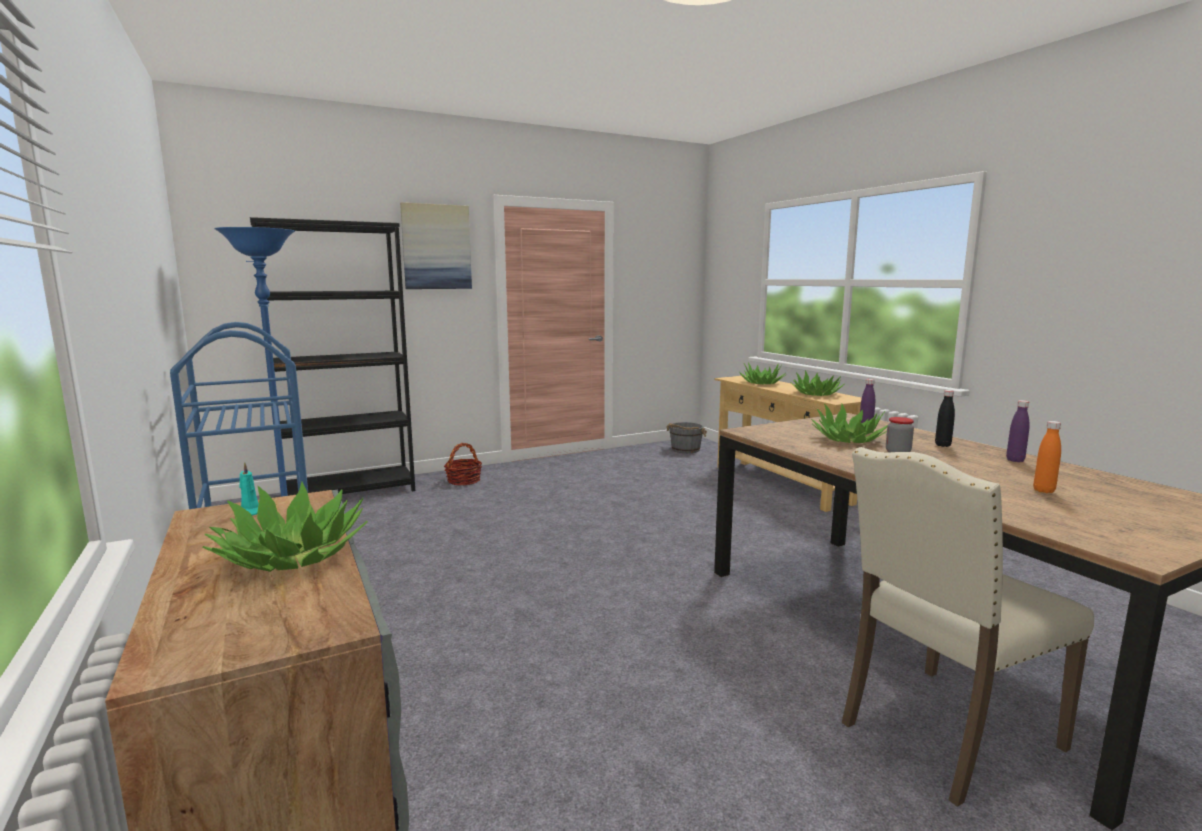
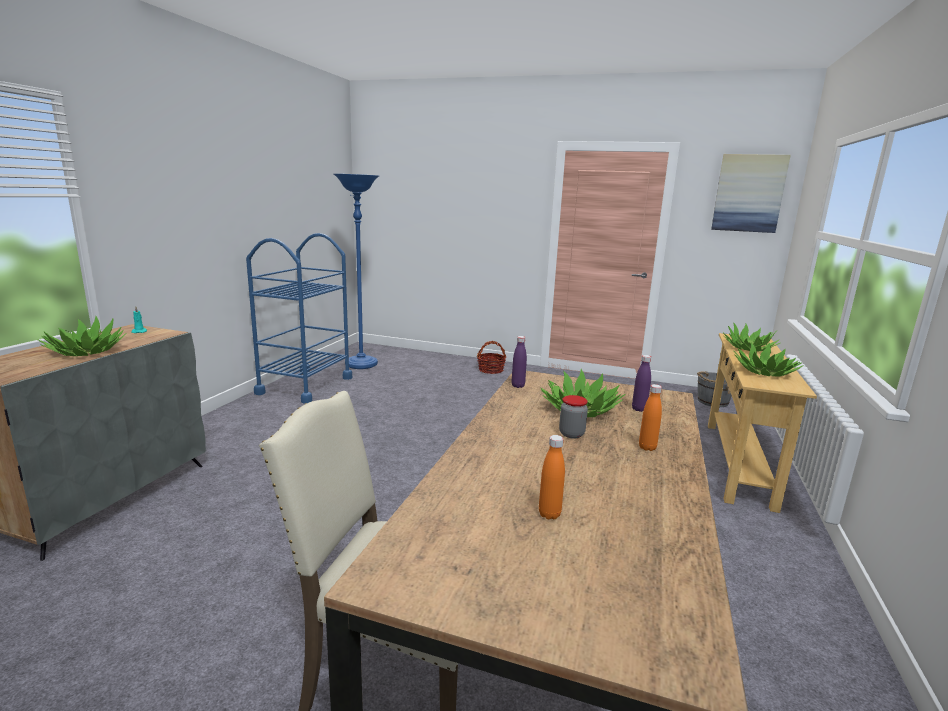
camera: 45 degrees right, 5 degrees up
black bookcase [250,217,415,496] -> none
picture [400,202,472,289] -> picture moved to [711,154,791,233]
black bottle [935,390,955,447] -> orange bottle [639,384,662,451]
purple bottle [1006,400,1030,462] -> purple bottle moved to [512,336,527,388]

